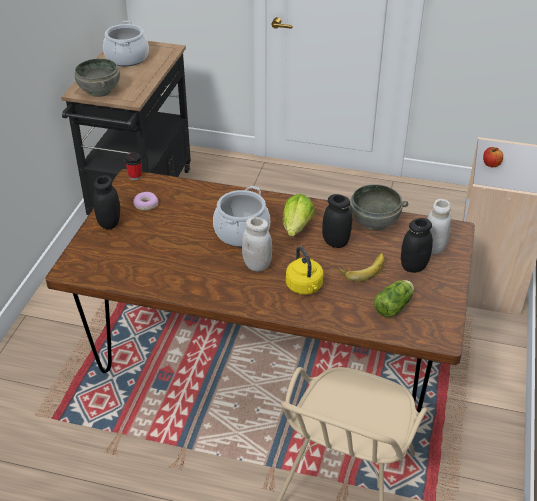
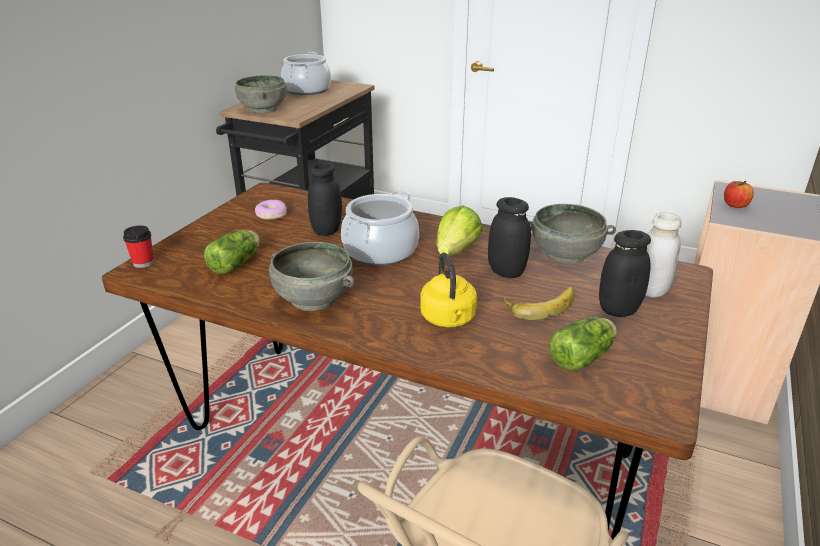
camera: 10 degrees right, 10 degrees down
black jar [93,175,120,229] -> black jar moved to [308,162,342,236]
cup [125,153,142,180] -> cup moved to [123,225,154,268]
white jar [242,217,272,272] -> none
none -> lettuce [204,230,259,274]
none -> grey bowl [269,242,355,311]

